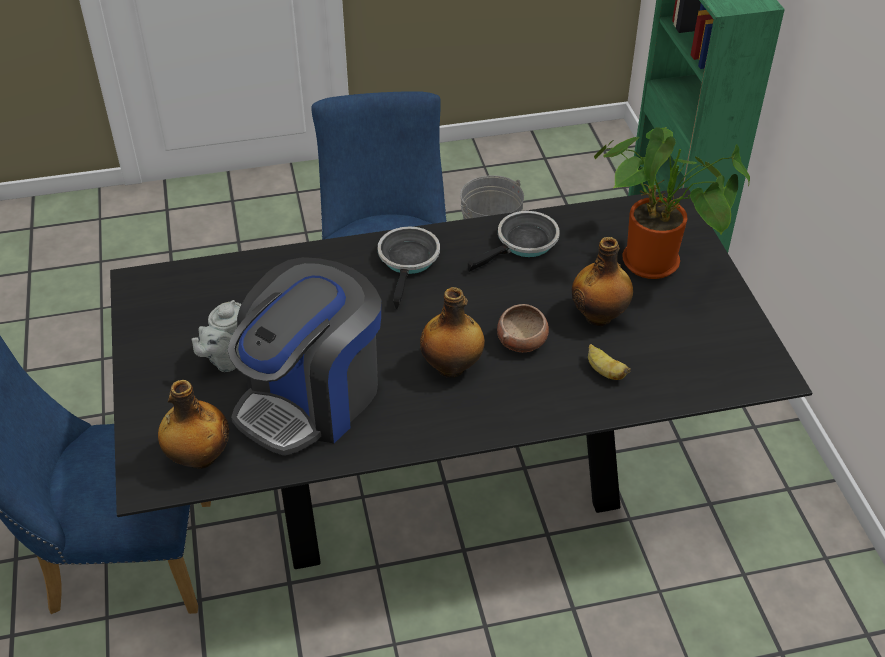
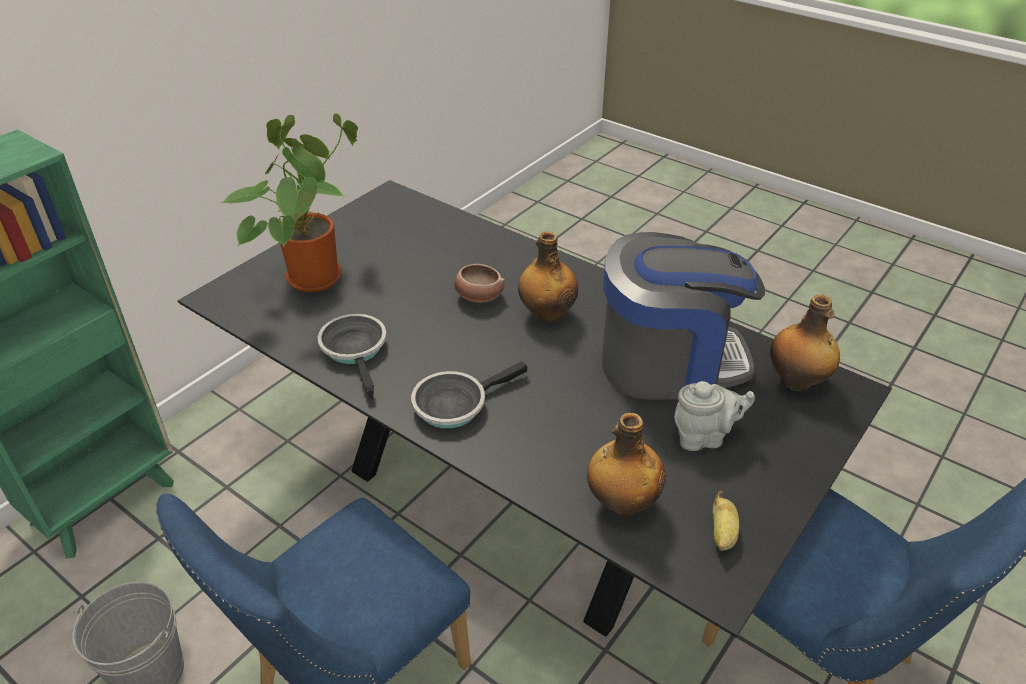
camera: 130 degrees left, 5 degrees down
frying pan [468,211,560,272] -> frying pan turned 60 degrees clockwise [318,314,387,399]
bottle [572,237,633,326] -> bottle moved to [587,413,666,517]
banana [588,344,631,380] -> banana moved to [713,491,739,551]

